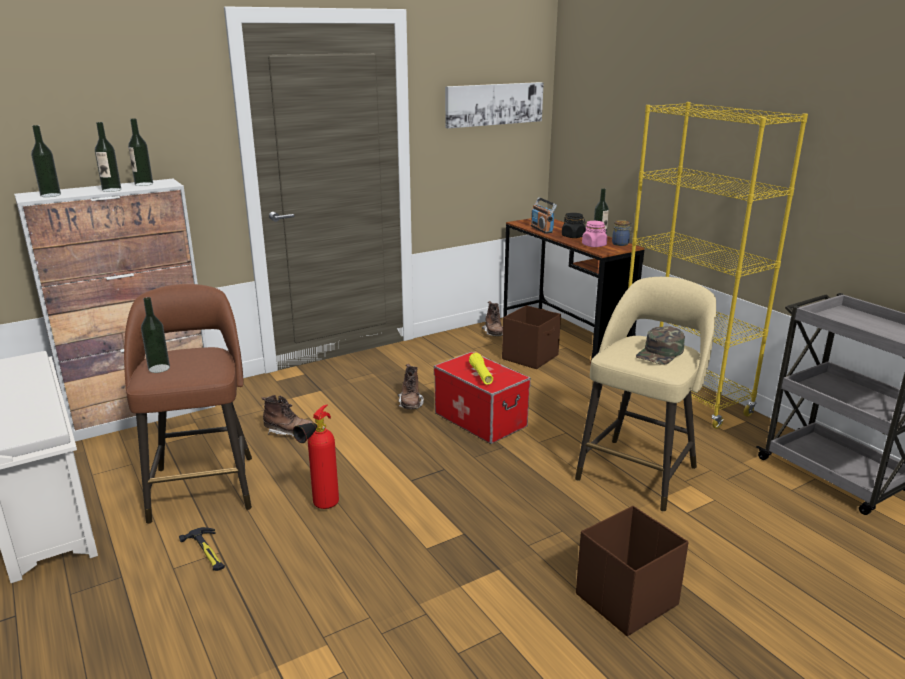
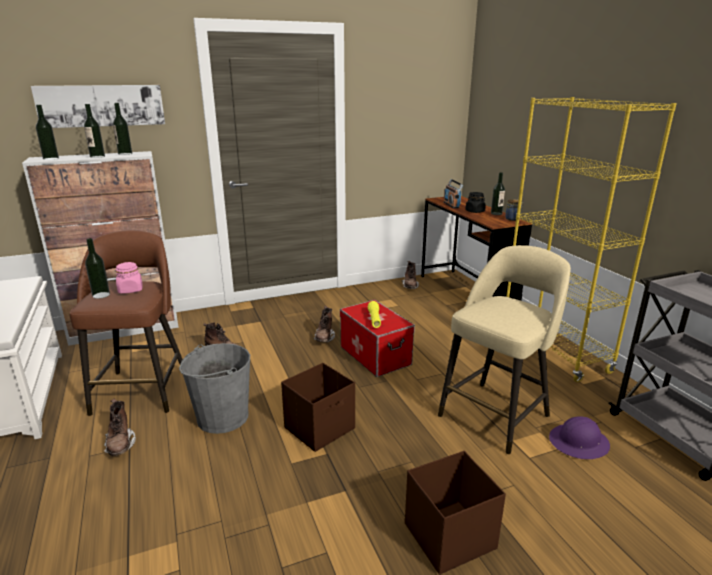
camera: 10 degrees right, 0 degrees up
hammer [179,527,225,571] -> brown boot [104,399,136,456]
fire extinguisher [293,405,339,509] -> grey bucket [179,343,250,434]
picture [445,82,544,128] -> picture moved to [31,85,165,128]
brown storage box [502,305,561,369] -> brown storage box moved to [281,363,355,452]
pink jar [582,221,607,247] -> pink jar moved to [116,262,142,294]
green cap [636,326,685,365] -> none
none -> purple hard hat [549,416,610,459]

